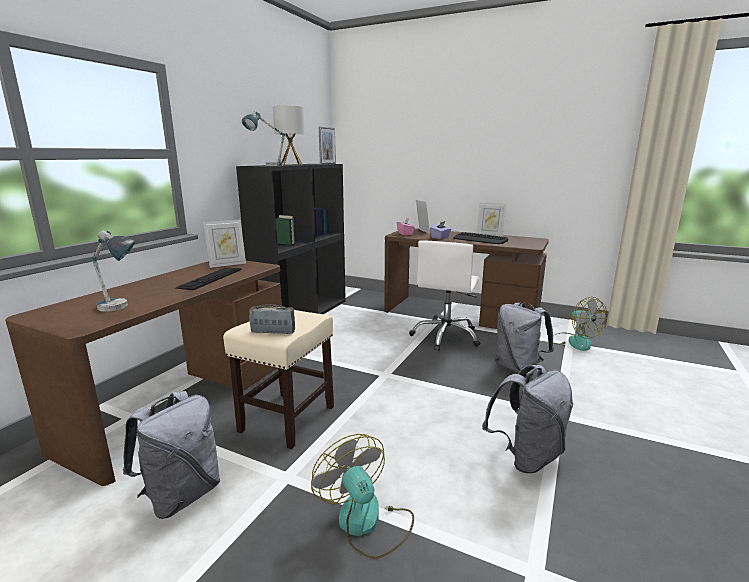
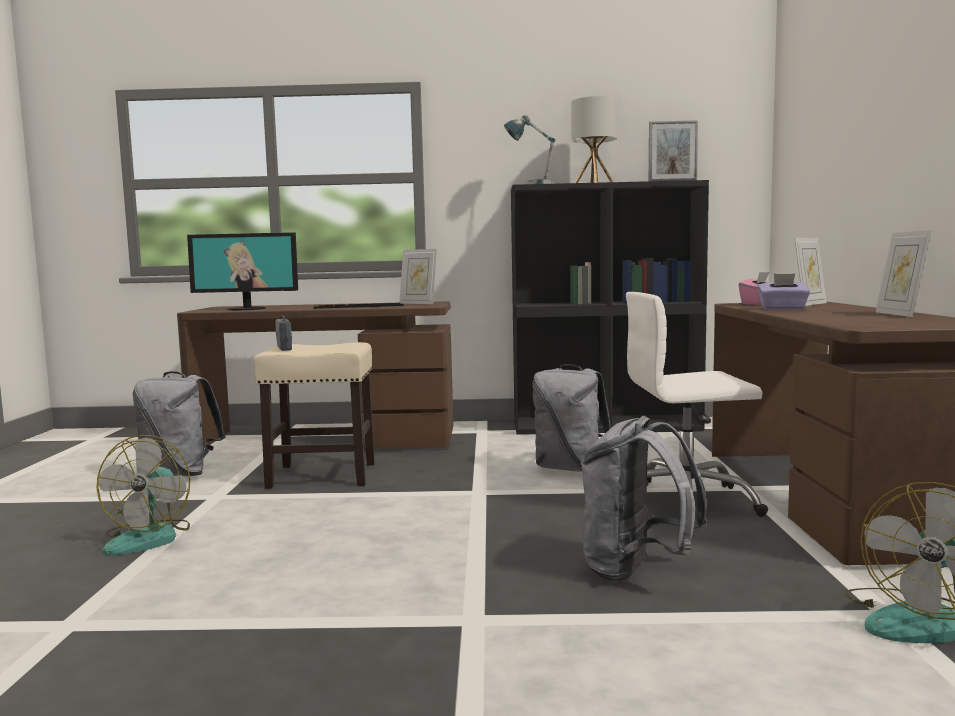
camera: 65 degrees right, 10 degrees down
table lamp [92,230,135,312] -> monitor [187,232,298,310]
fan [311,434,414,559] -> fan turned 150 degrees clockwise [96,435,190,555]
keyboard [453,232,509,244] -> none
grey backpack [482,365,573,473] -> grey backpack moved to [532,364,611,472]

